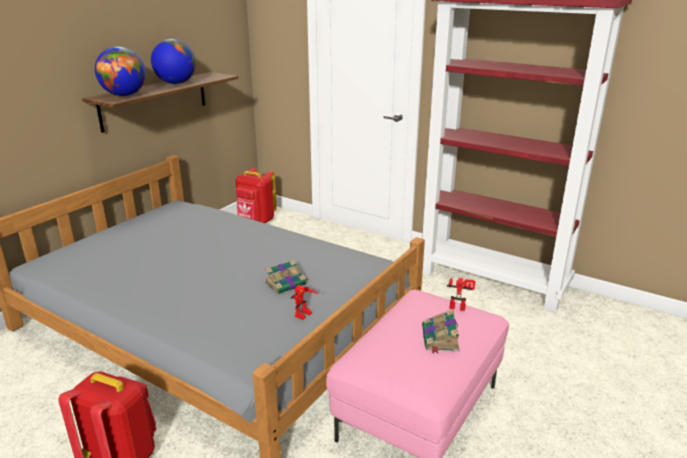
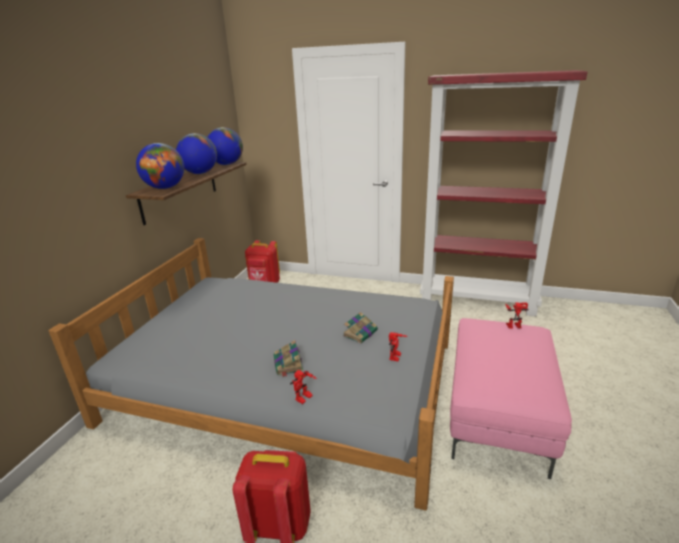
camera: 15 degrees left, 0 degrees up
book [422,310,460,353] -> book moved to [274,340,303,377]
none -> globe [207,127,243,165]
none -> toy robot [290,370,317,404]

